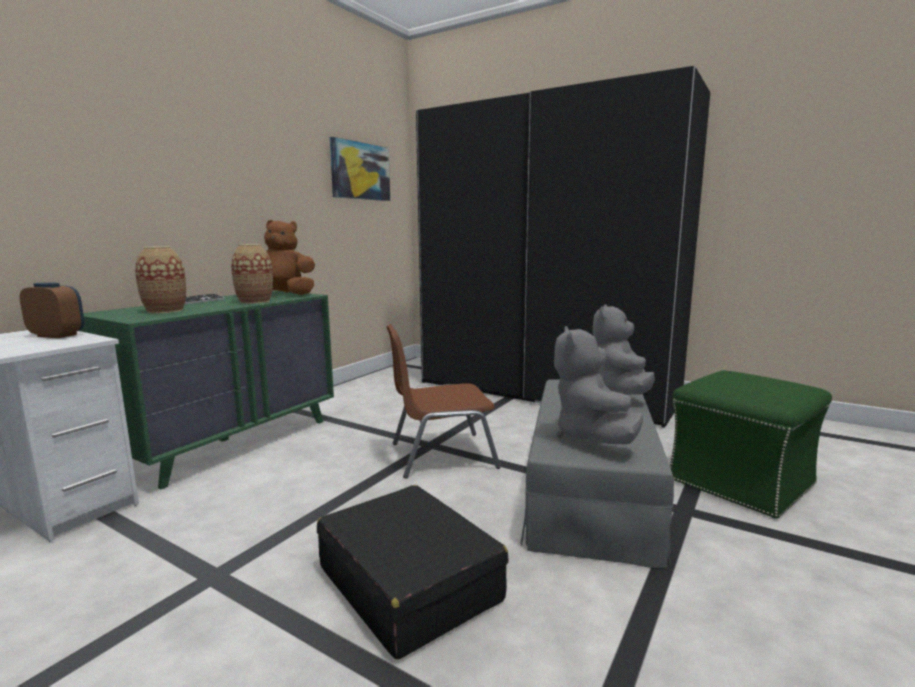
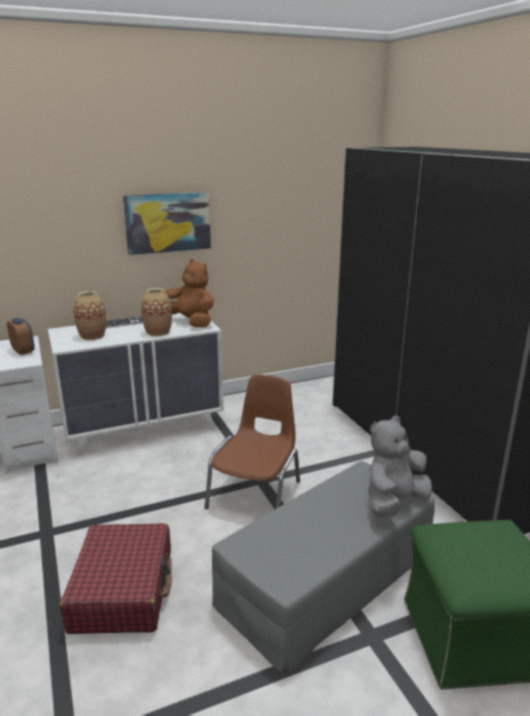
camera: 35 degrees right, 10 degrees up
green dresser [80,290,334,490] -> white dresser [48,313,224,455]
black suitcase [317,485,509,660] -> red suitcase [60,523,172,634]
picture [330,137,390,201] -> picture moved to [123,192,211,255]
brown chair [387,324,501,478] -> brown chair turned 90 degrees clockwise [204,375,300,509]
grey plush toy [554,326,643,444] -> none

